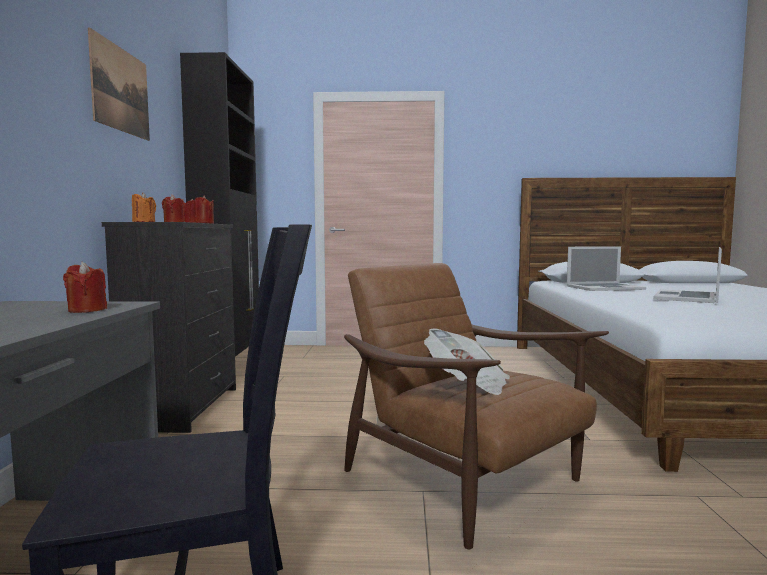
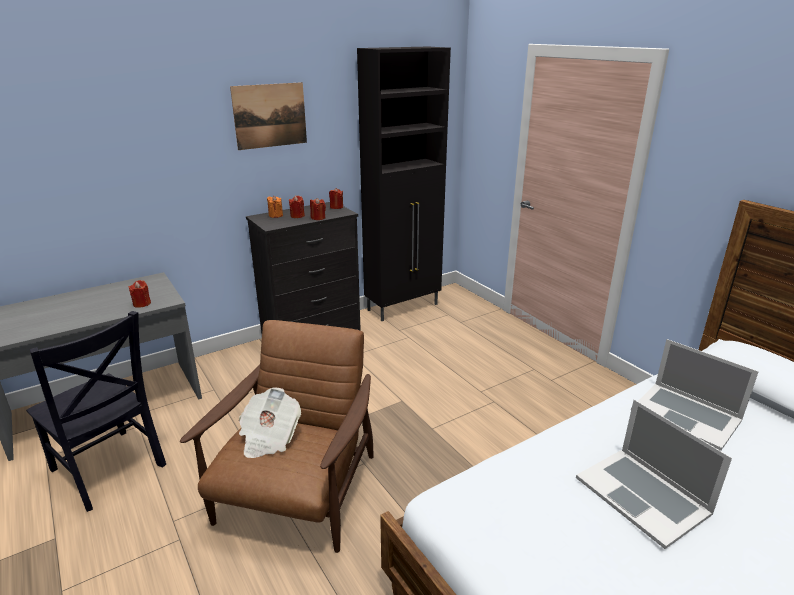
camera: 55 degrees right, 20 degrees up
laptop [653,247,722,303] -> laptop turned 120 degrees counterclockwise [576,399,732,549]

